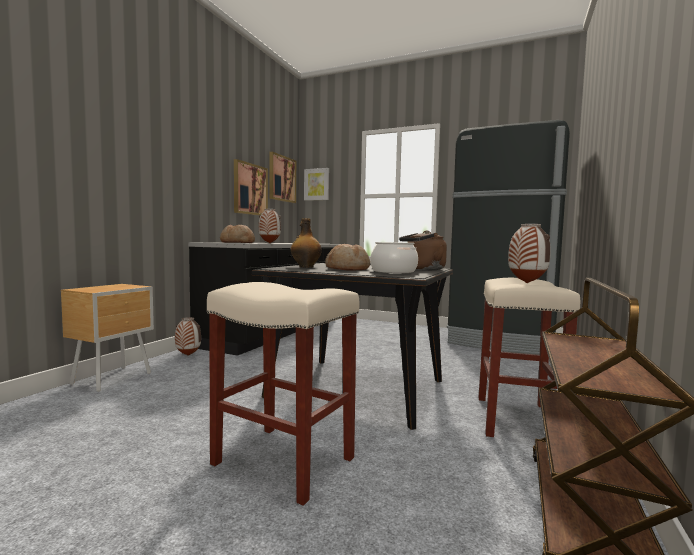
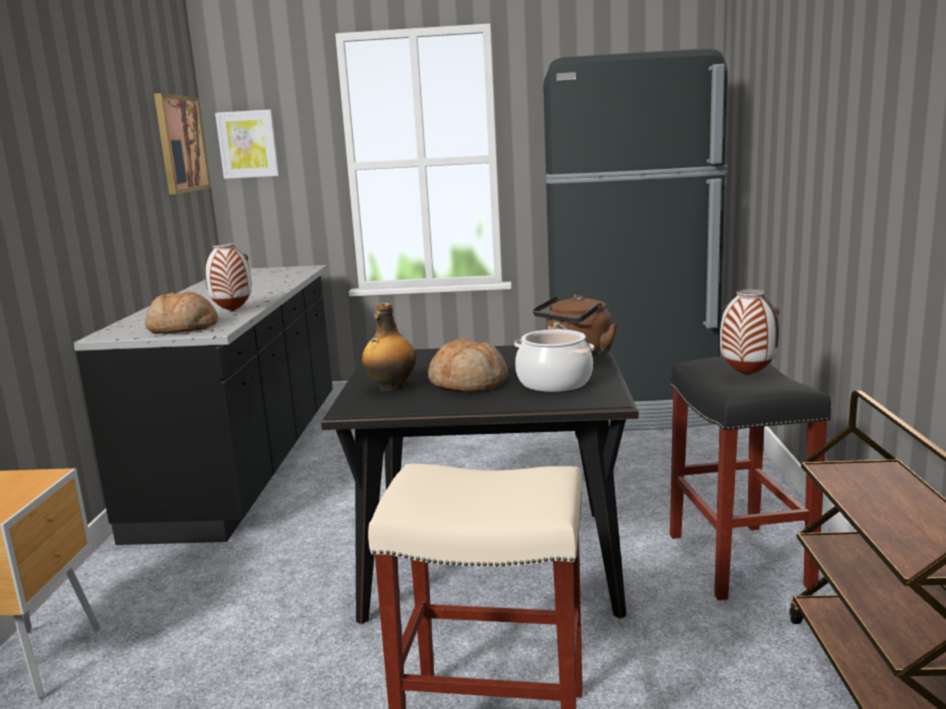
camera: 20 degrees left, 10 degrees up
vase [175,317,201,356] -> none
picture [234,159,268,216] -> none
beige stool [478,278,580,437] -> black stool [670,357,831,601]

